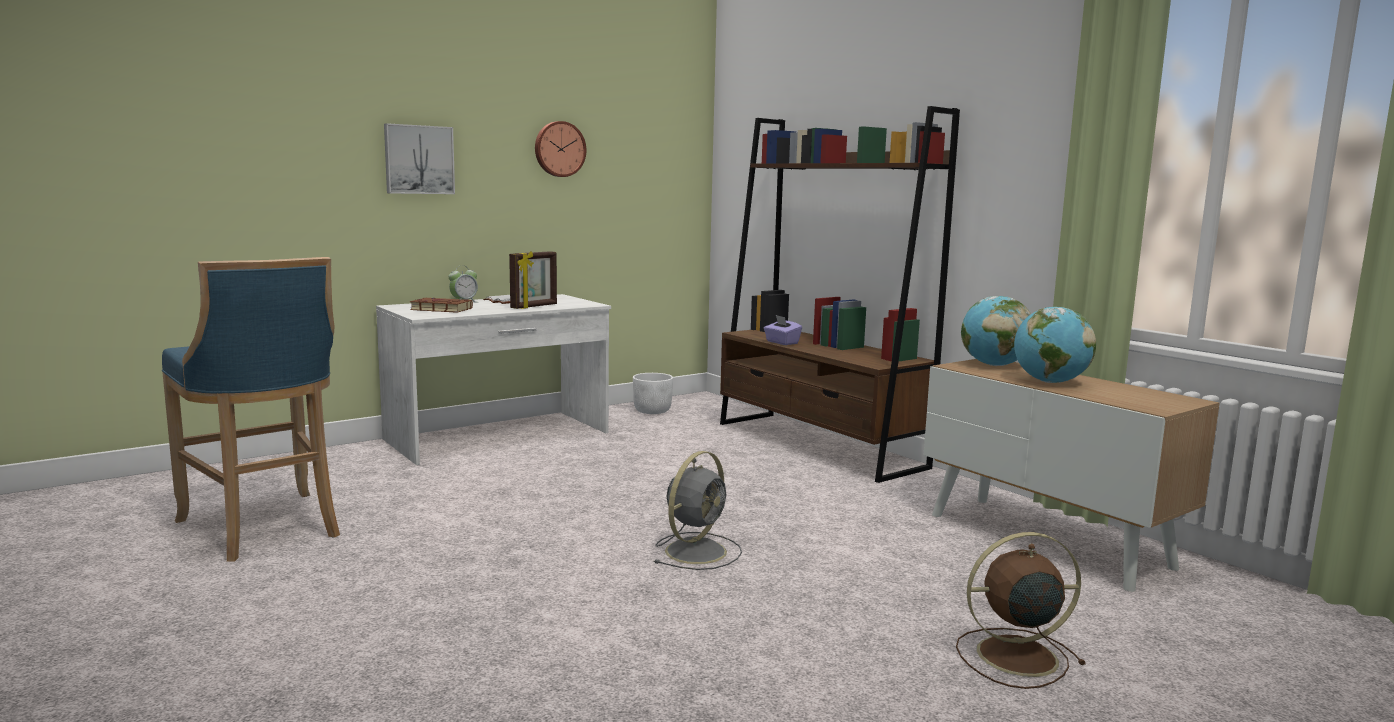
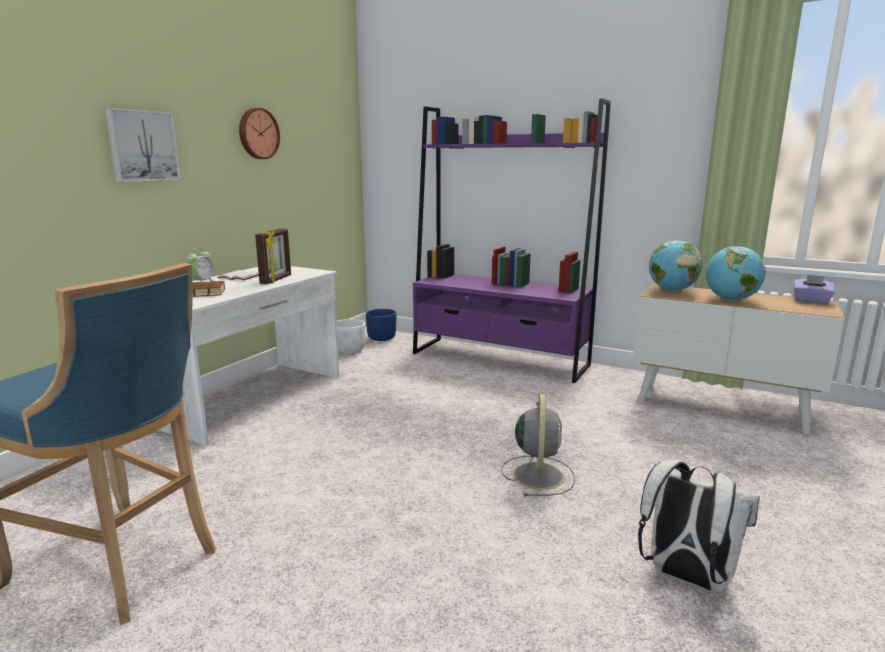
camera: 25 degrees left, 5 degrees up
brown bookcase [720,106,960,483] -> purple bookcase [413,98,611,383]
purple tissue box [764,315,802,345] -> purple tissue box moved to [794,274,835,304]
brown fan [956,532,1086,689] -> none
none -> blue planter [365,309,396,341]
none -> white backpack [638,460,760,592]

